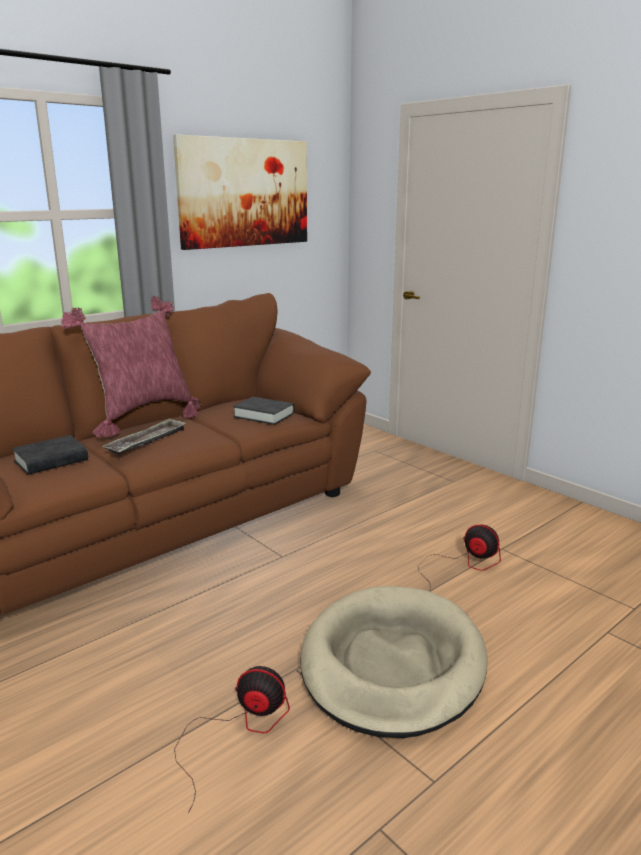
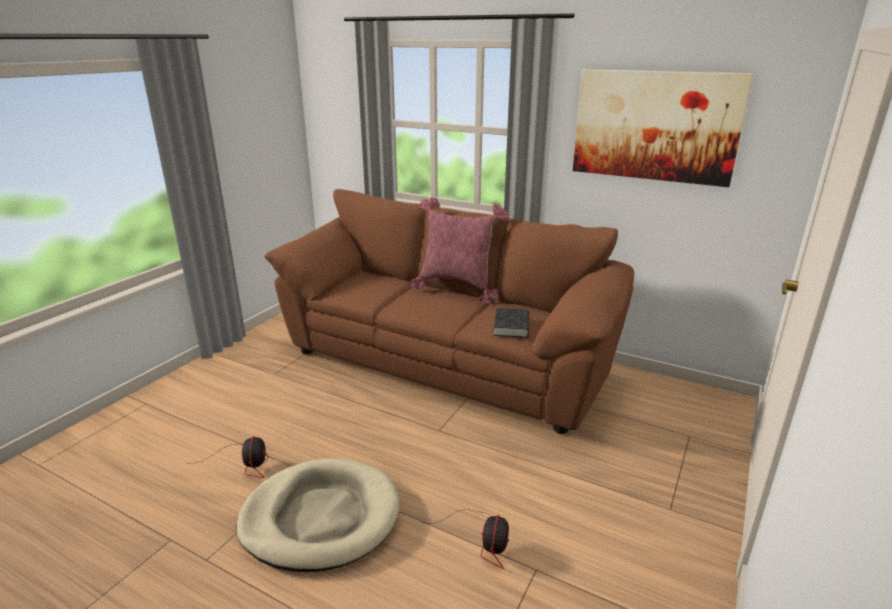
camera: 70 degrees right, 5 degrees up
black book [12,435,88,475] -> none
tray [102,418,186,455] -> none

